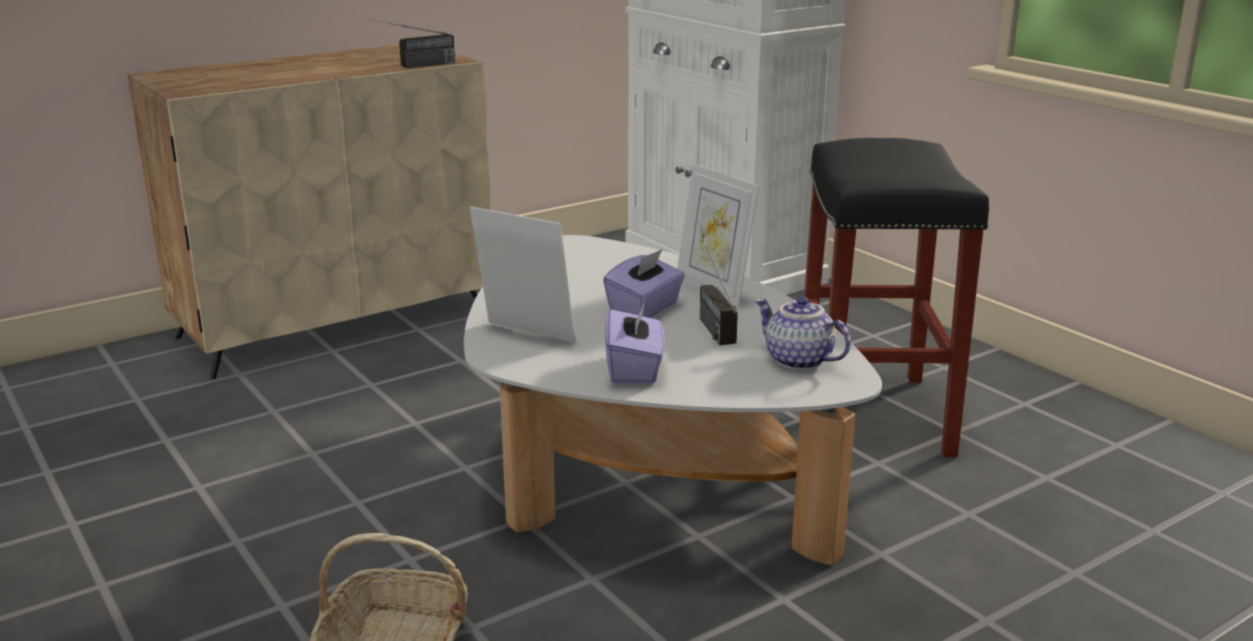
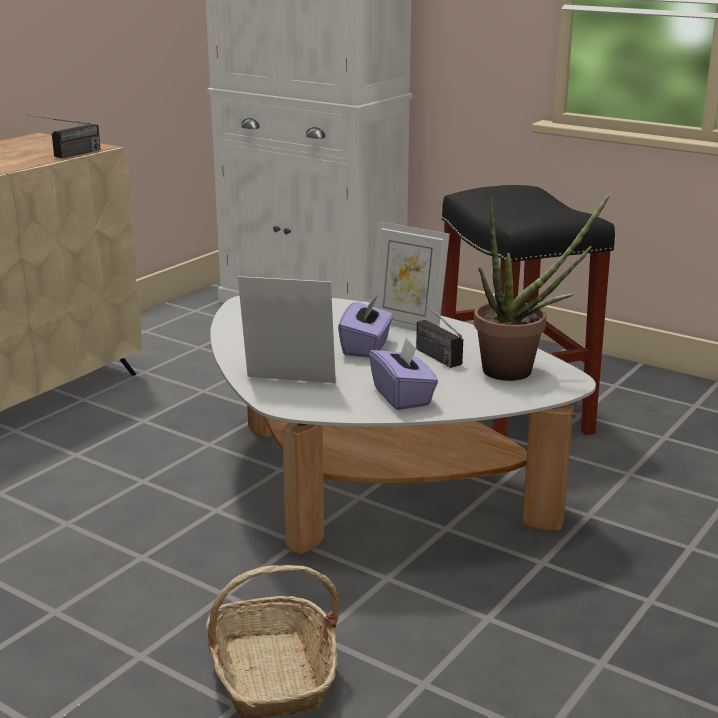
camera: 20 degrees left, 0 degrees up
teapot [755,296,851,370] -> potted plant [474,192,611,381]

